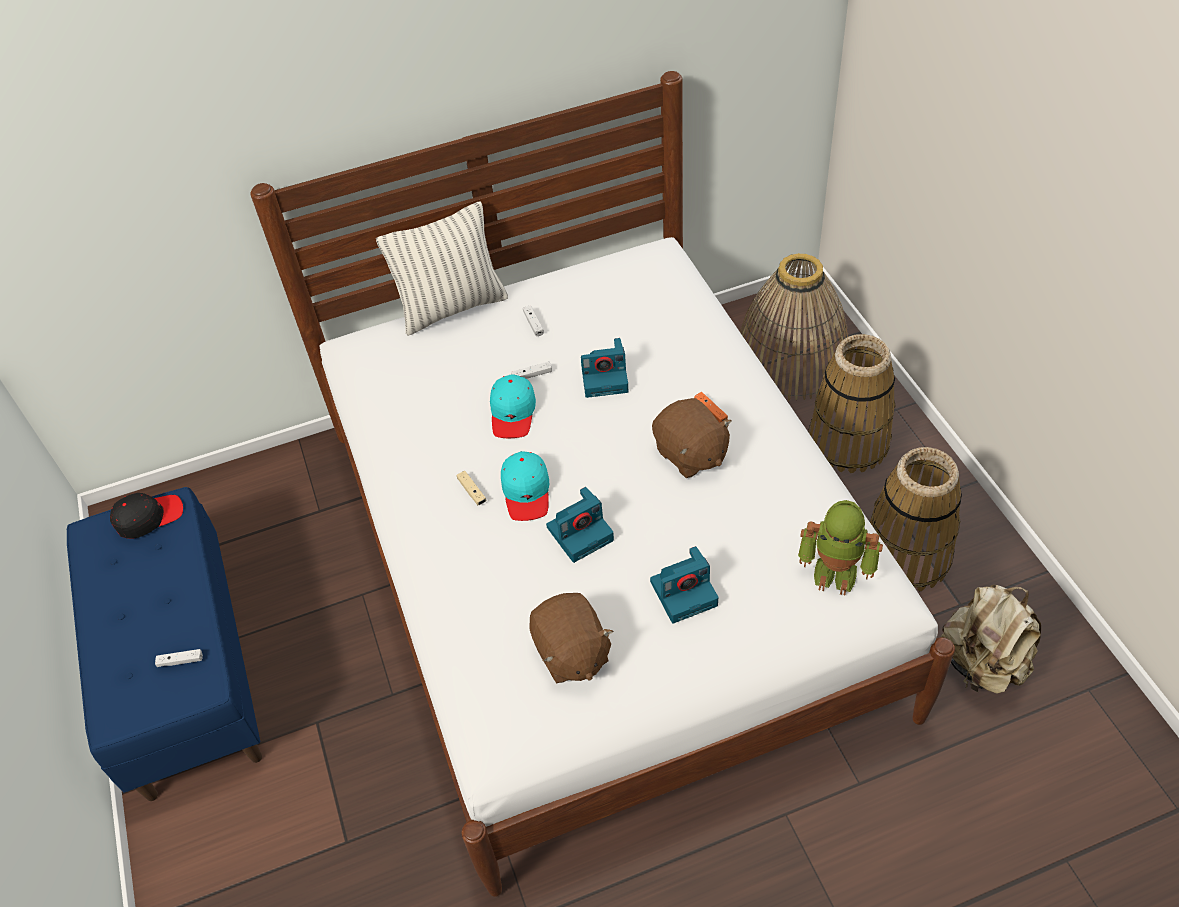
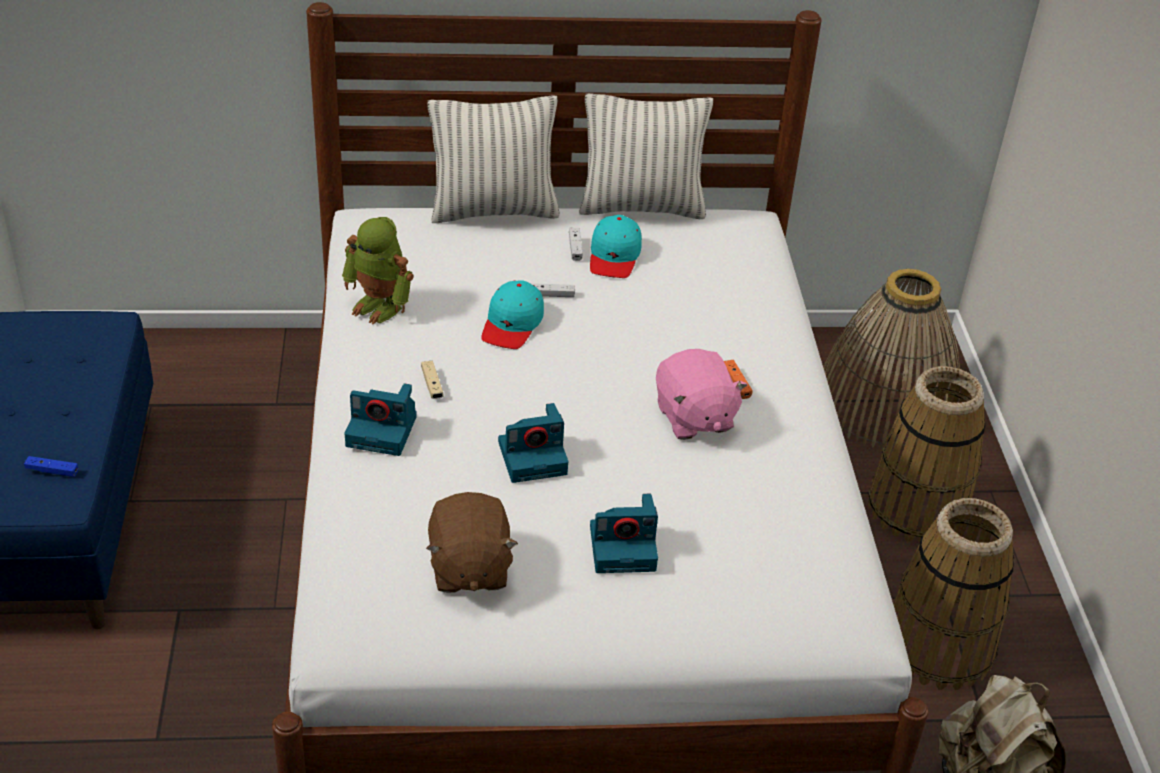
camera: 10 degrees right, 10 degrees down
black cap [110,493,183,539] -> none
white game controller [155,649,203,667] -> blue game controller [24,456,78,477]
turquoise cap [501,451,549,521] -> turquoise cap moved to [590,215,642,278]
camera [581,338,629,398] -> camera moved to [345,383,417,456]
brown plush toy [652,398,732,478] -> pink plush toy [656,349,747,440]
toy robot [798,500,883,595] -> toy robot moved to [342,217,414,324]
none -> pillow [579,93,713,219]

